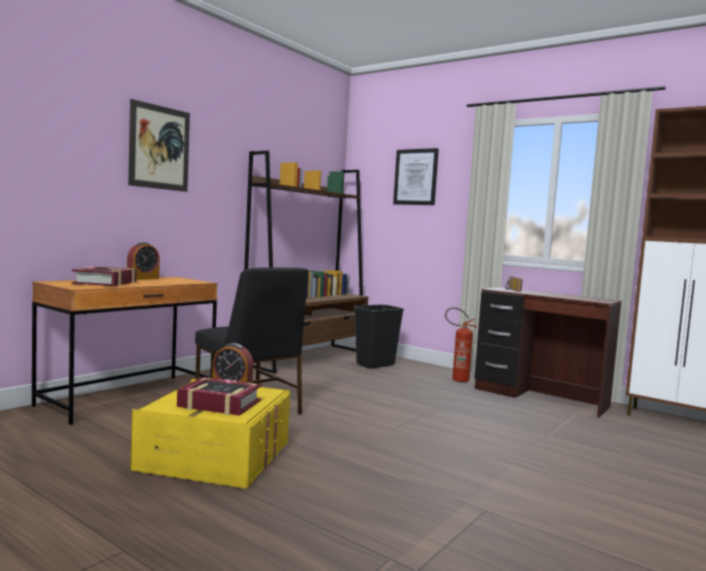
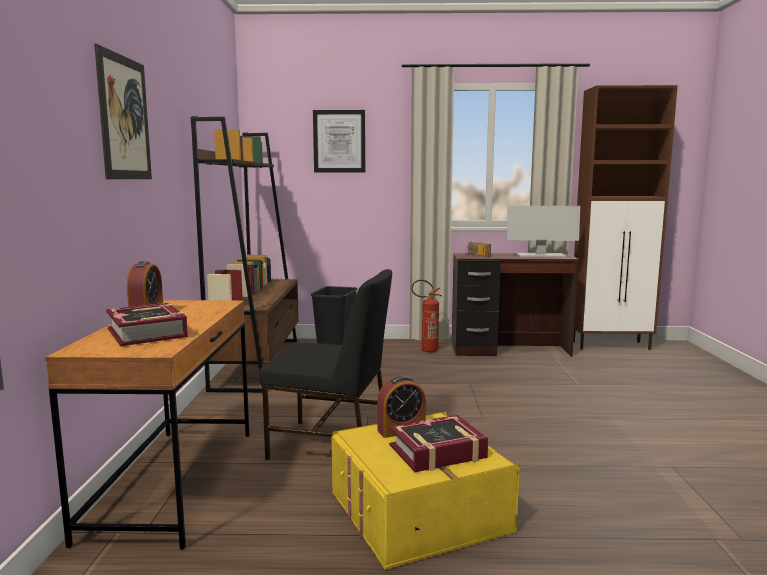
camera: 35 degrees left, 5 degrees up
none -> monitor [507,206,580,258]

